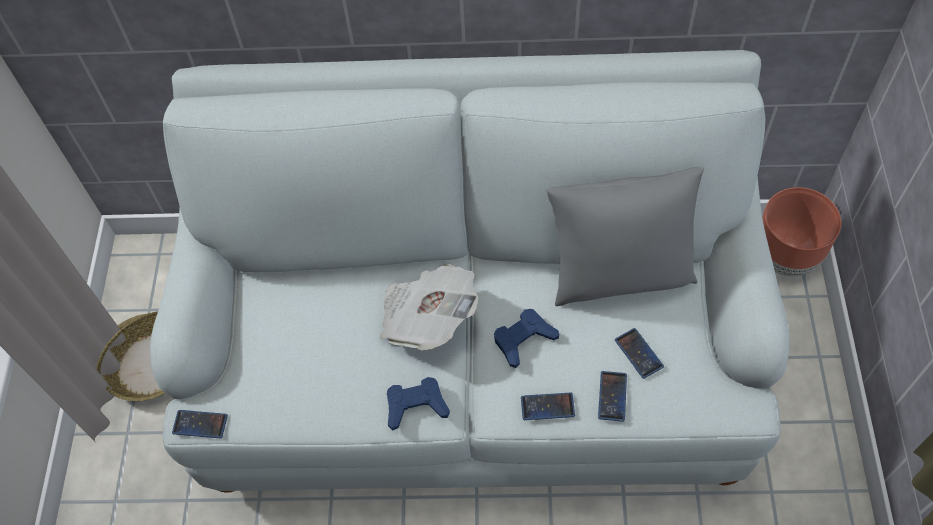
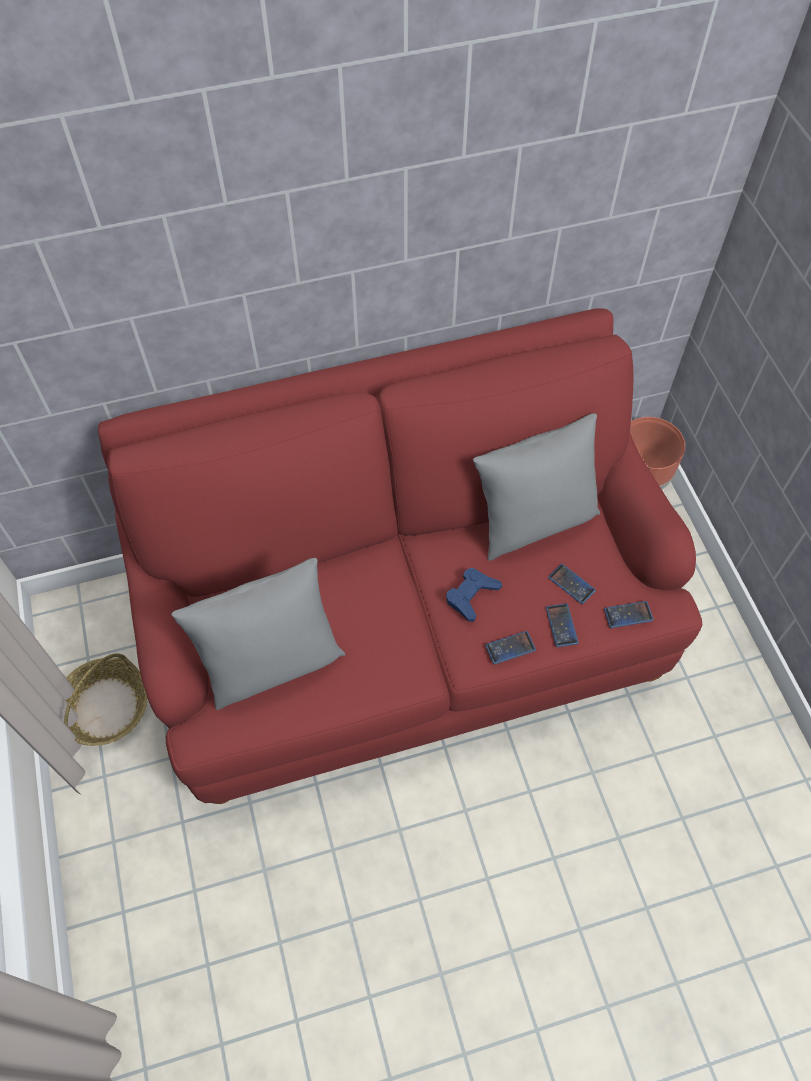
camera: 20 degrees left, 0 degrees up
white sofa [150,50,789,493] -> red sofa [98,309,702,804]
phone [172,410,228,438] -> phone moved to [604,601,654,628]
newspaper [380,264,478,350] -> none
blue game controller [387,377,450,430] -> none
none -> grey pillow [171,558,345,710]

